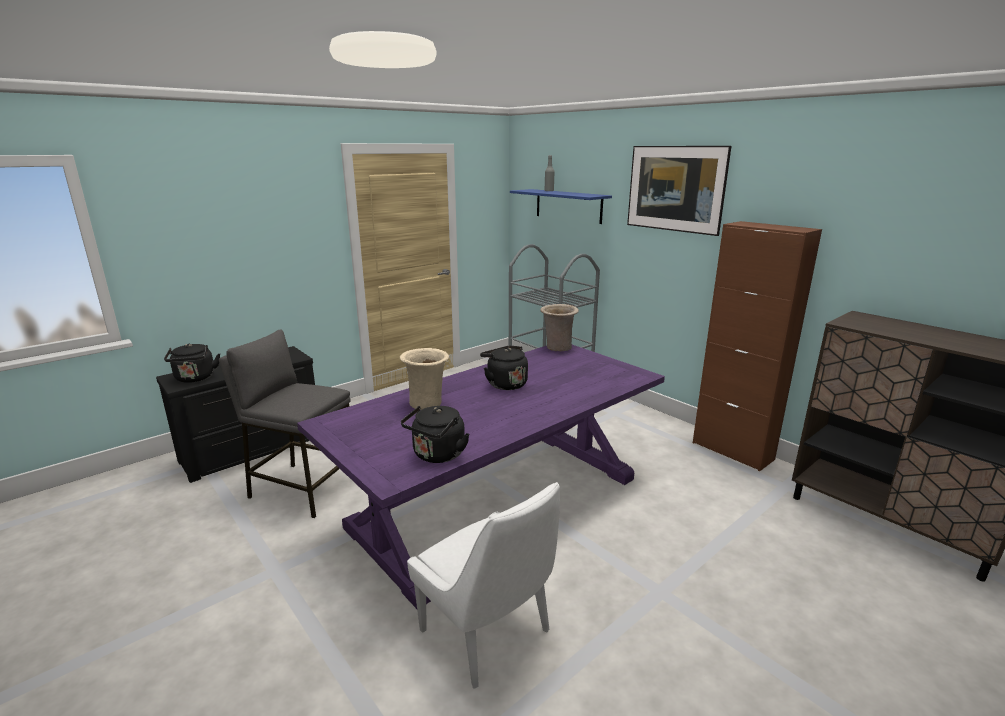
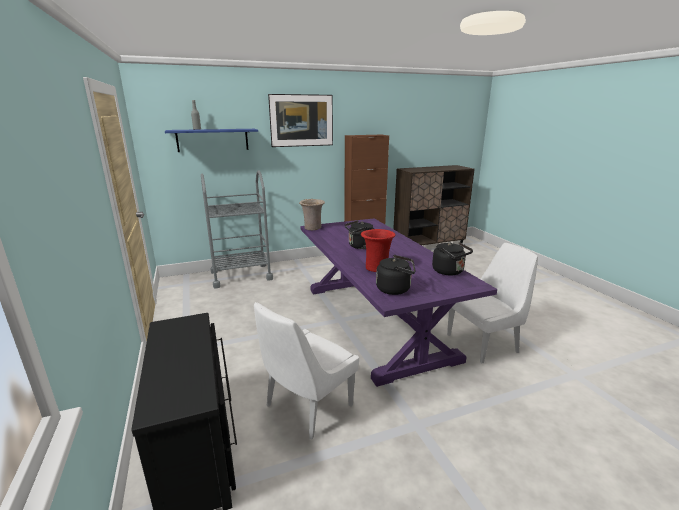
camera: 70 degrees left, 0 degrees up
black kettle [164,343,220,383] -> black kettle moved to [376,255,416,295]
grey stool [219,329,351,518] -> white chair [254,302,359,440]
beige vase [400,348,449,410] -> red vase [361,229,396,272]

